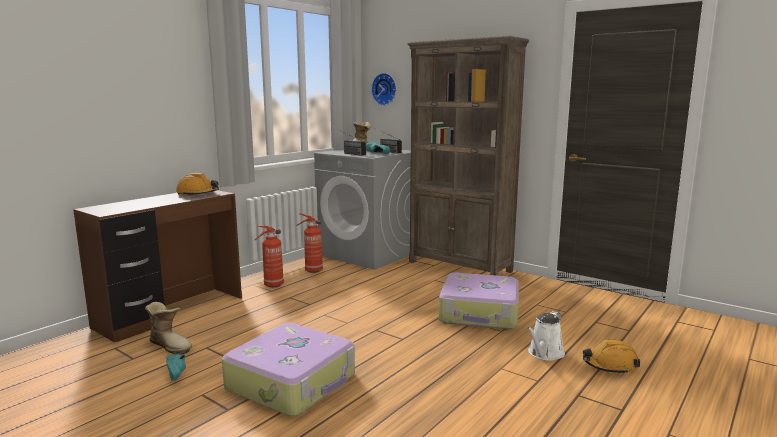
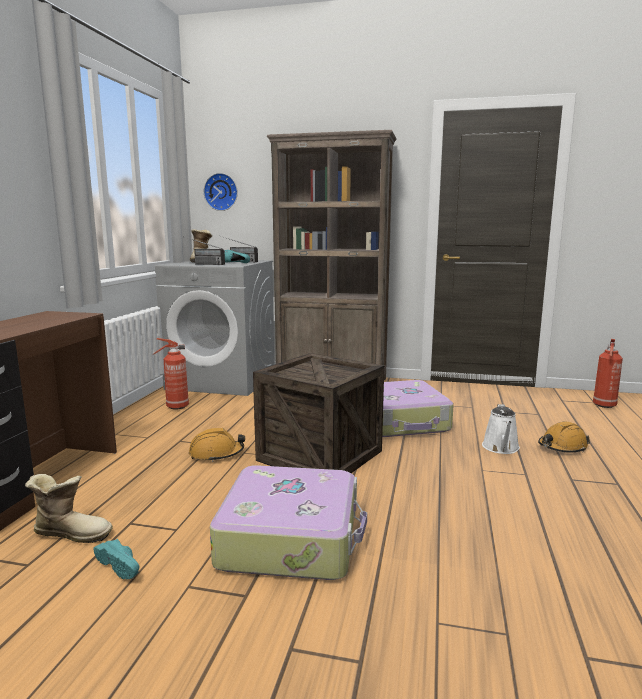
camera: 25 degrees left, 0 degrees up
orange hard hat [176,173,219,196] -> orange hard hat moved to [189,428,245,462]
fire extinguisher [254,225,284,288] -> fire extinguisher moved to [593,339,623,408]
none -> crate [253,353,384,473]

